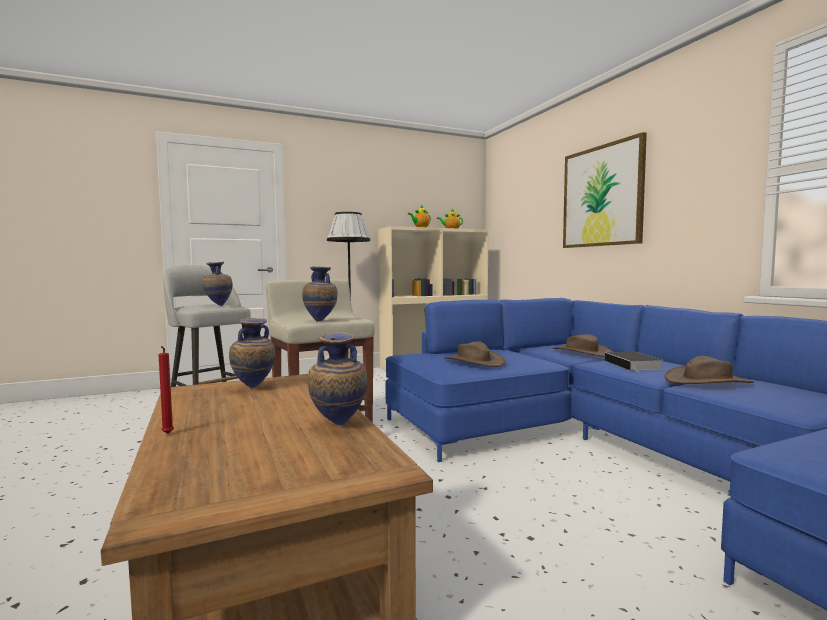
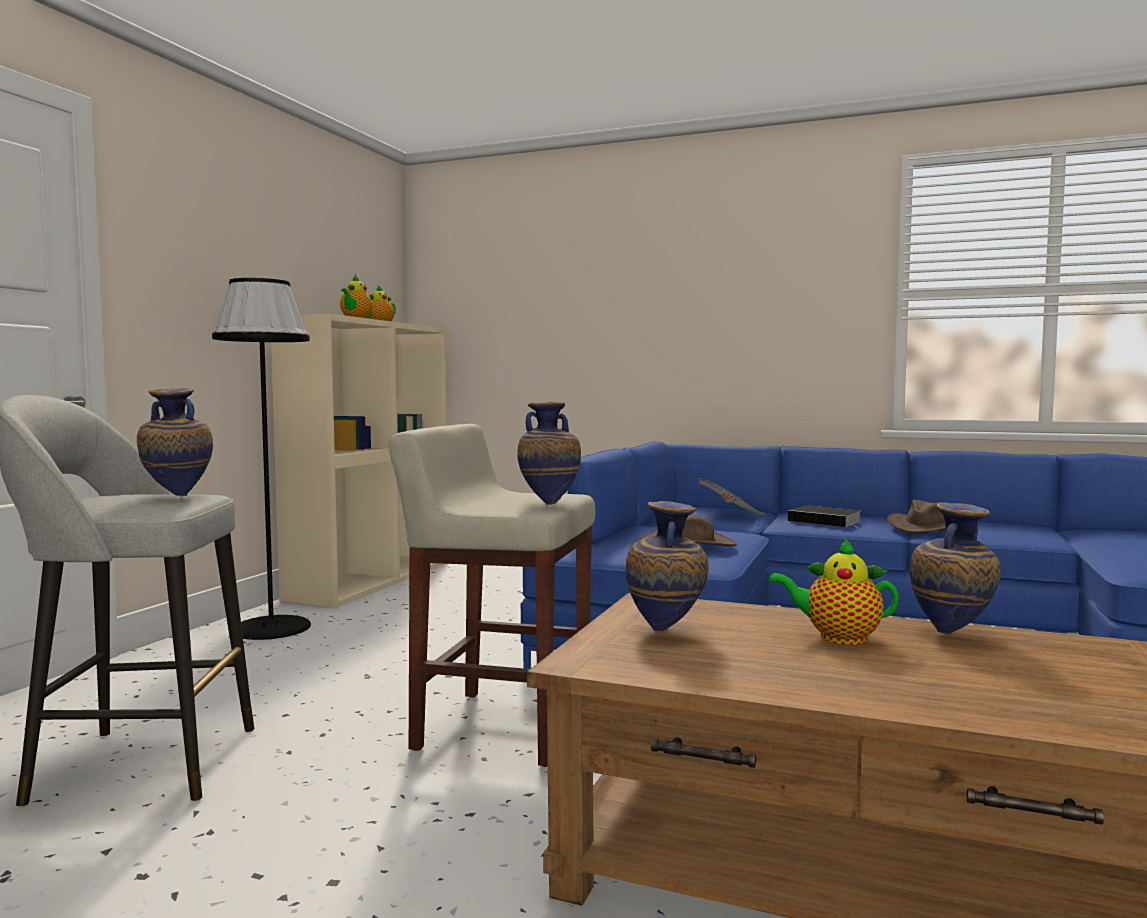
camera: 45 degrees left, 0 degrees up
red candle [158,346,174,434] -> none
brown hat [553,334,612,357] -> newspaper [697,478,767,515]
picture [563,132,647,248] -> none
none -> teapot [769,538,899,645]

